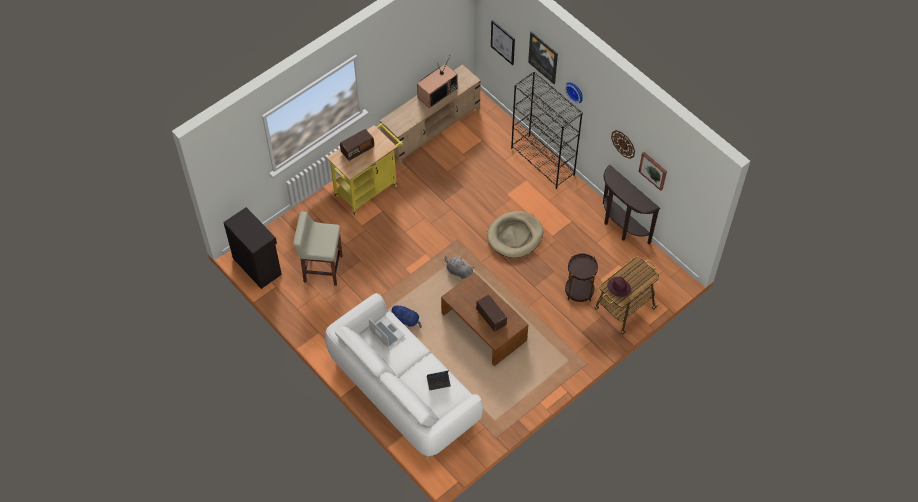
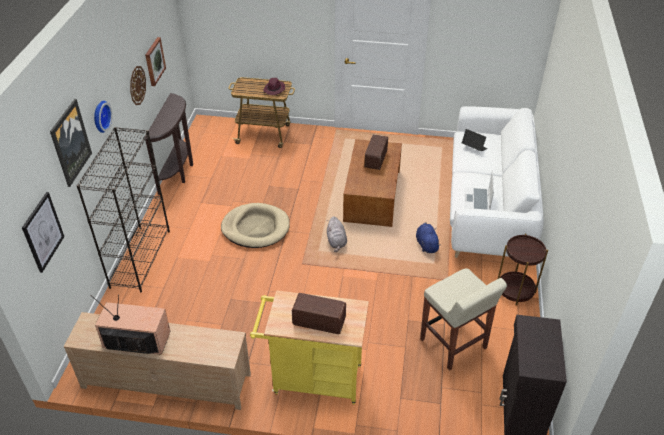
camera: 130 degrees left, 15 degrees down
brown side table [565,253,598,302] -> brown side table moved to [498,234,548,306]

